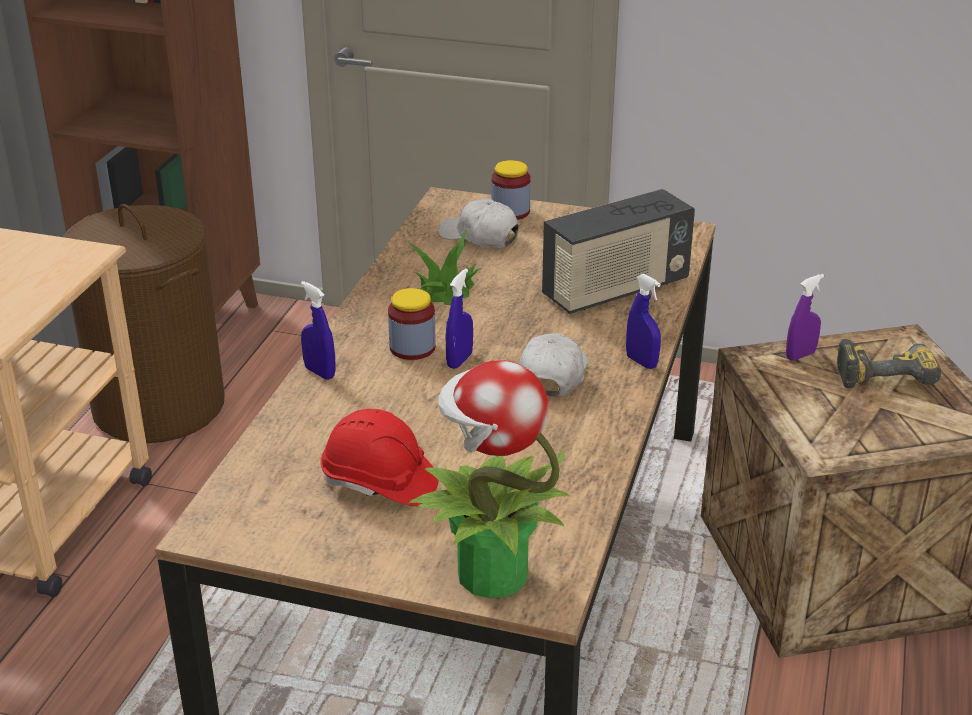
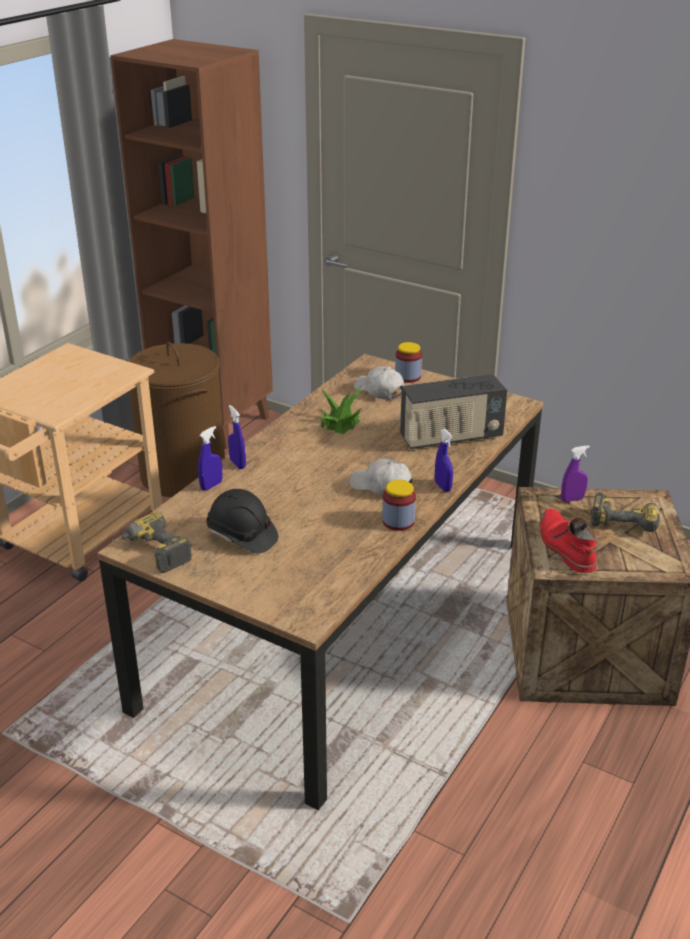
camera: 15 degrees right, 0 degrees up
red hard hat [320,409,438,506] -> black hard hat [206,489,278,553]
jar [388,288,436,360] -> jar moved to [382,480,416,531]
potted plant [409,360,569,598] -> none
blue spray bottle [445,268,473,369] -> blue spray bottle moved to [198,426,222,491]
white cap [519,333,588,396] -> white cap turned 90 degrees counterclockwise [349,458,413,496]
none -> power drill [112,512,192,573]
none -> red boot [540,509,597,573]

